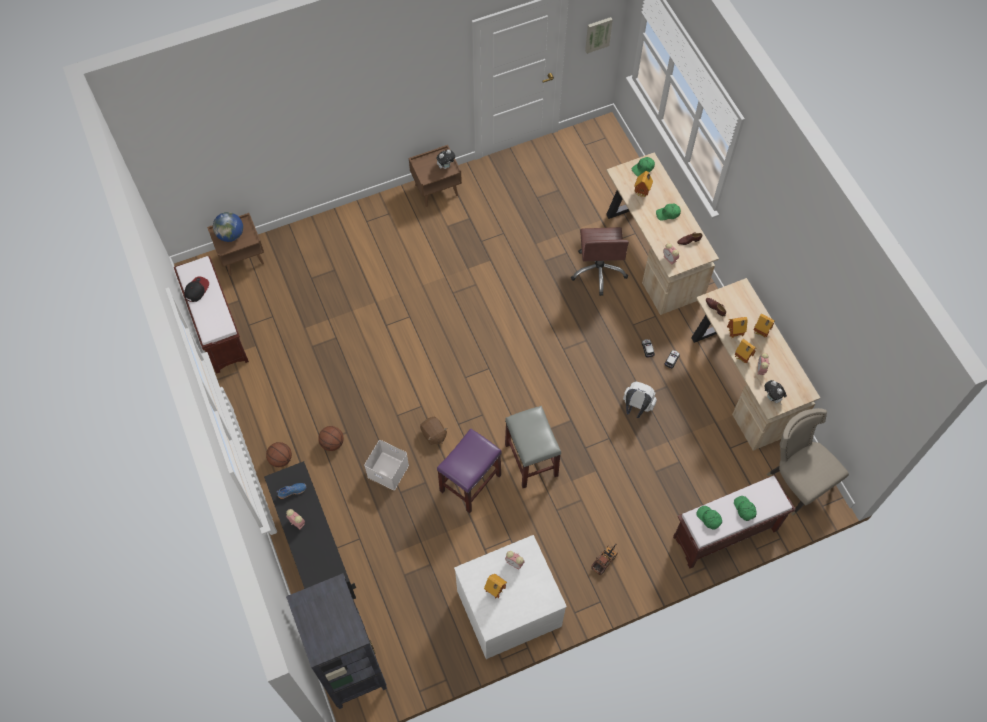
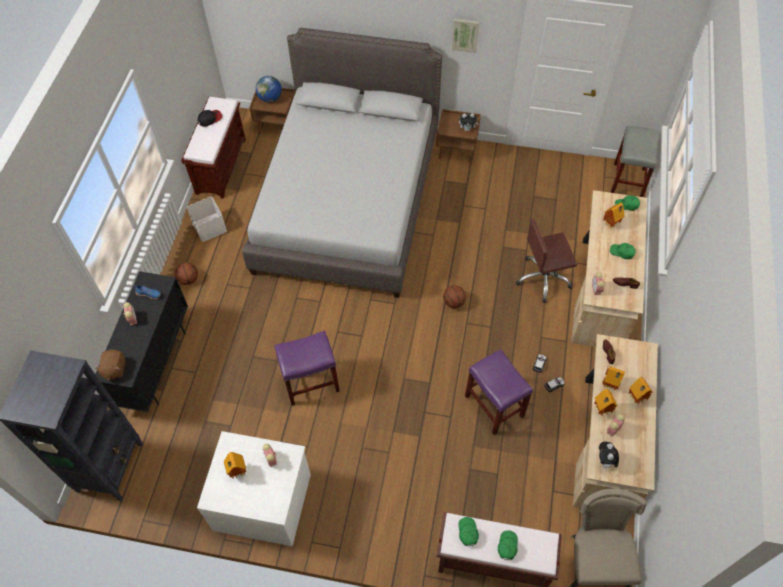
camera: 35 degrees right, 5 degrees down
basketball [318,426,344,451] -> basketball moved to [443,285,466,308]
white storage box [364,440,409,490] -> white storage box moved to [187,196,227,242]
brown plush toy [420,417,448,445] -> brown plush toy moved to [95,350,126,381]
grey stool [505,406,561,488] -> grey stool moved to [610,126,659,197]
brown office chair [571,227,629,296] -> brown office chair turned 45 degrees clockwise [516,219,577,303]
picture [585,17,613,54] -> picture moved to [452,18,479,53]
toy truck [591,543,618,575] -> none
white backpack [623,382,657,418] -> purple stool [465,349,533,435]
none -> grey bed [242,28,442,298]

